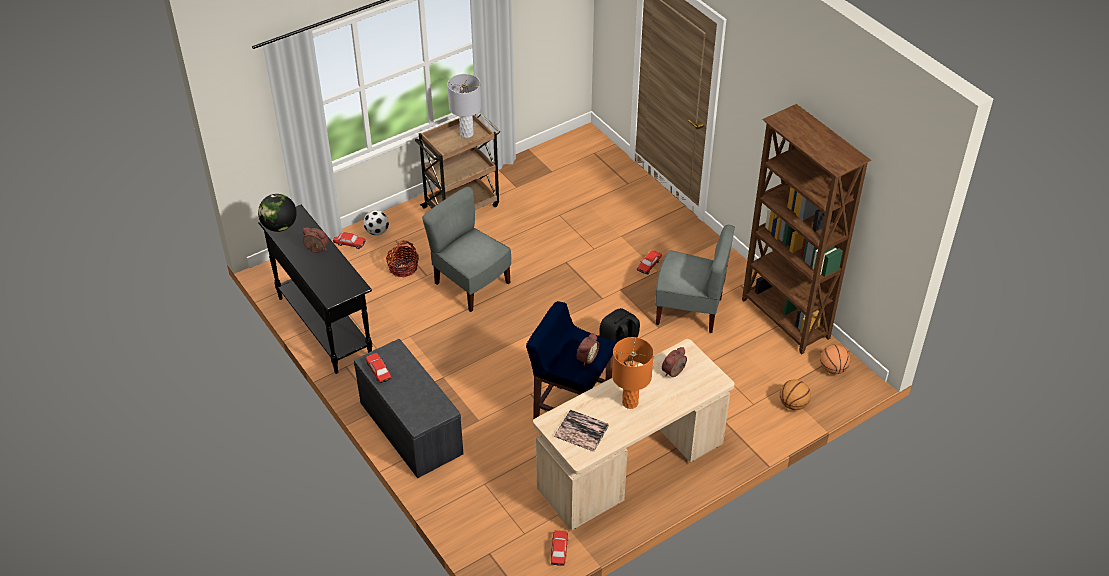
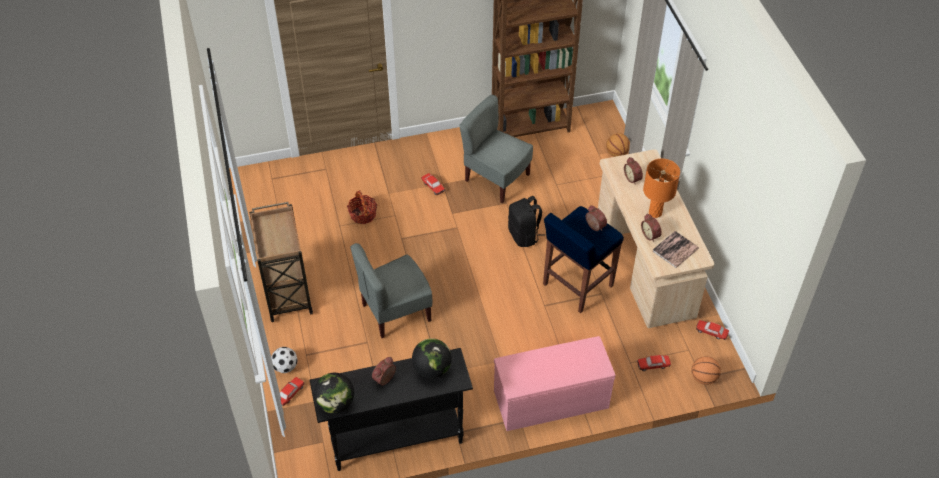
camera: 70 degrees left, 5 degrees up
grey bench [354,339,463,478] -> pink bench [494,336,615,431]
toy car [366,353,391,383] -> toy car moved to [637,355,671,371]
basket [385,240,419,277] -> basket moved to [347,190,377,224]
grey table lamp [447,74,481,138] -> none
grey chair [656,225,735,333] -> grey chair turned 90 degrees counterclockwise [460,95,533,203]
basketball [820,344,851,374] -> basketball moved to [691,356,721,385]
none -> globe [412,338,452,378]
none -> alarm clock [641,214,662,242]

